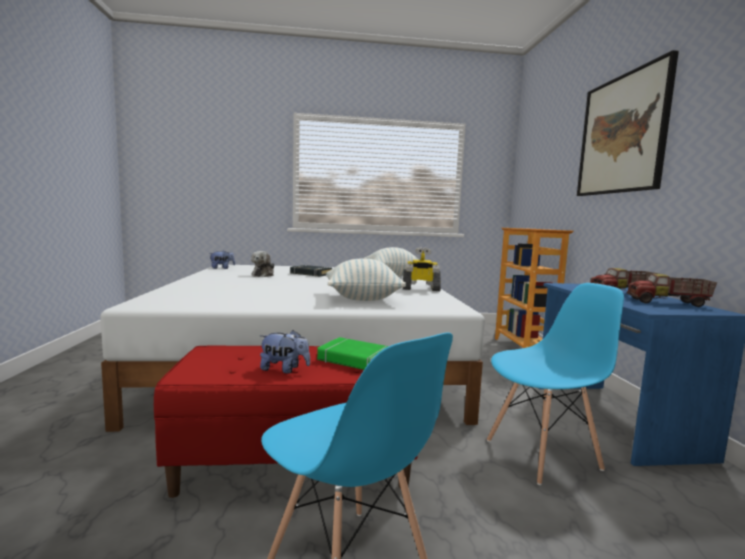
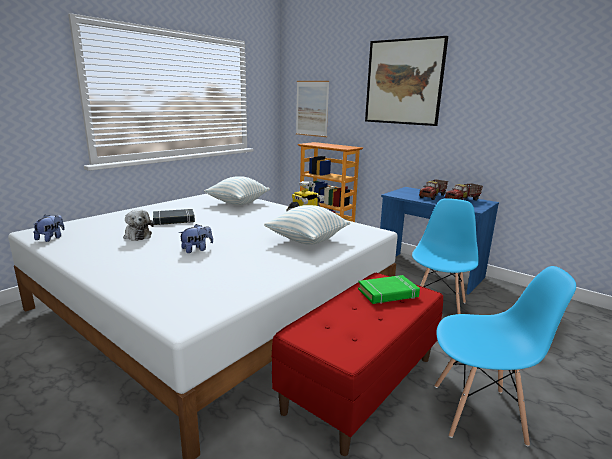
camera: 45 degrees left, 10 degrees up
plush toy [260,330,310,374] -> plush toy moved to [179,224,213,253]
none -> picture [296,81,329,137]

